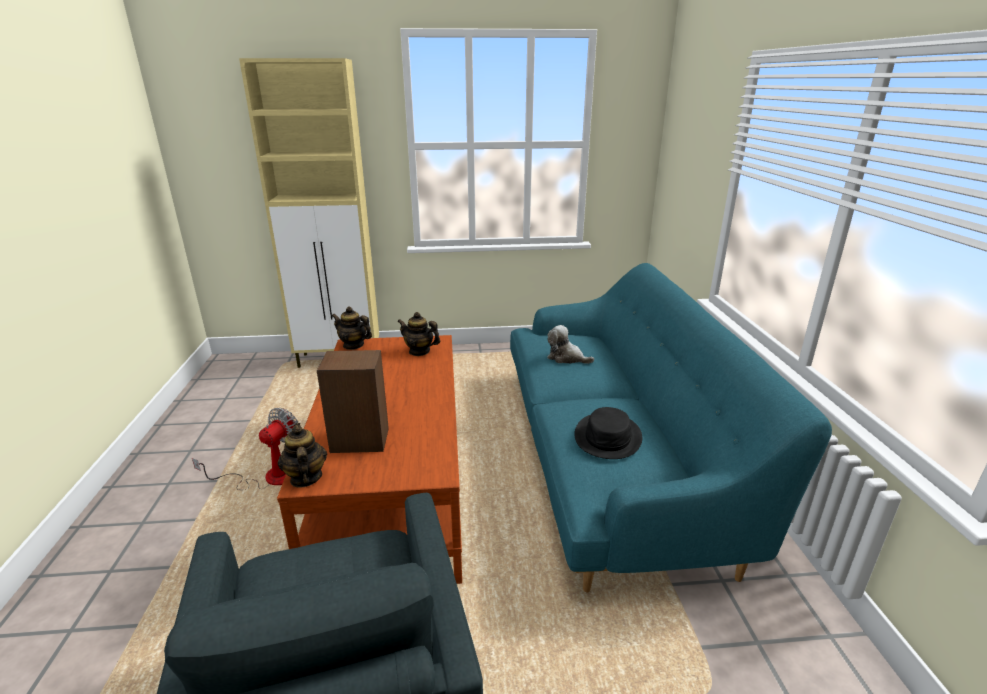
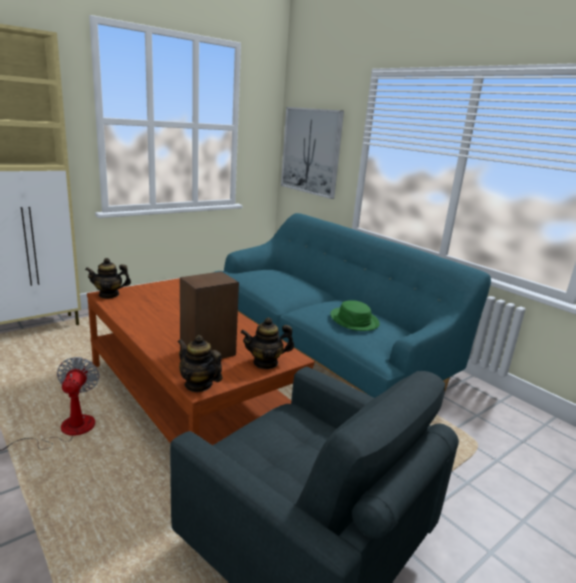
camera: 35 degrees left, 5 degrees down
teapot [397,312,440,356] -> teapot moved to [241,318,294,369]
plush toy [547,325,594,364] -> none
black hat [574,407,642,459] -> green hat [330,300,380,331]
none -> picture [281,107,344,199]

